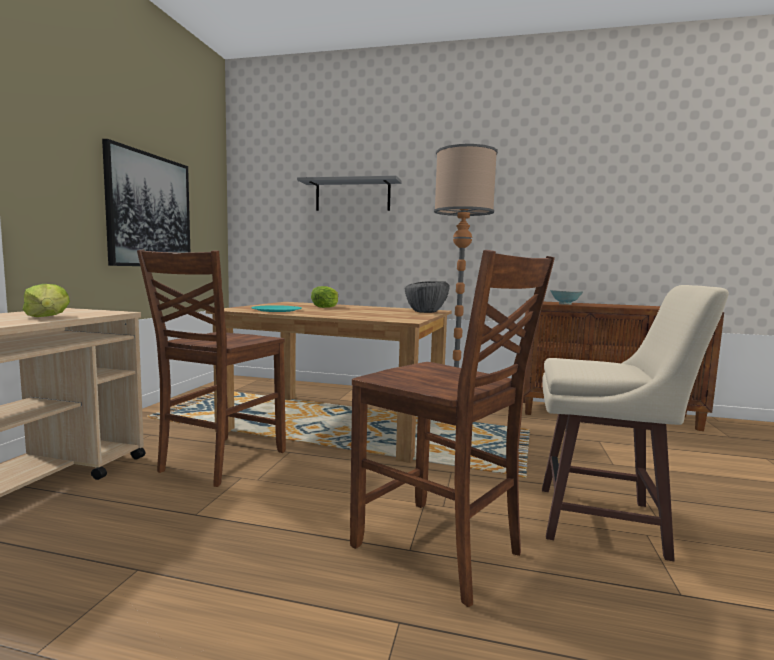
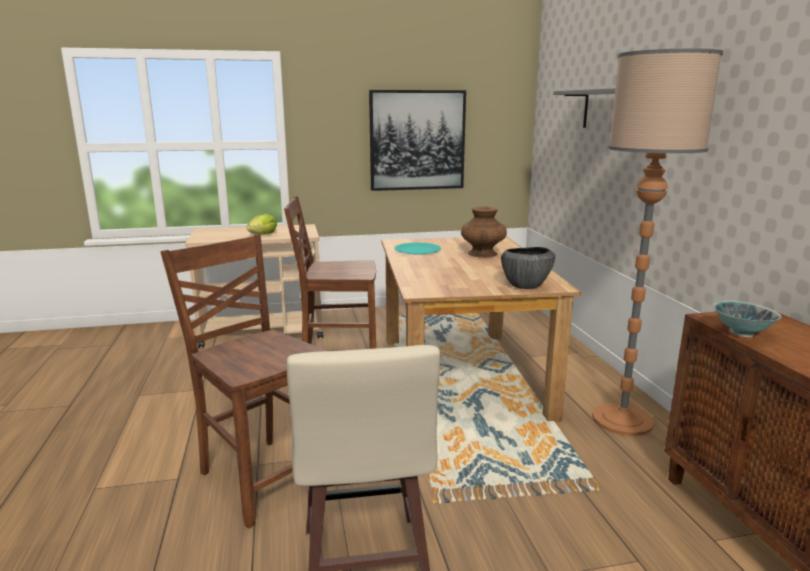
camera: 65 degrees right, 10 degrees up
lettuce [311,286,338,308] -> brown vase [461,206,507,258]
brown chair [350,250,555,607] -> brown chair turned 120 degrees clockwise [160,234,326,528]

